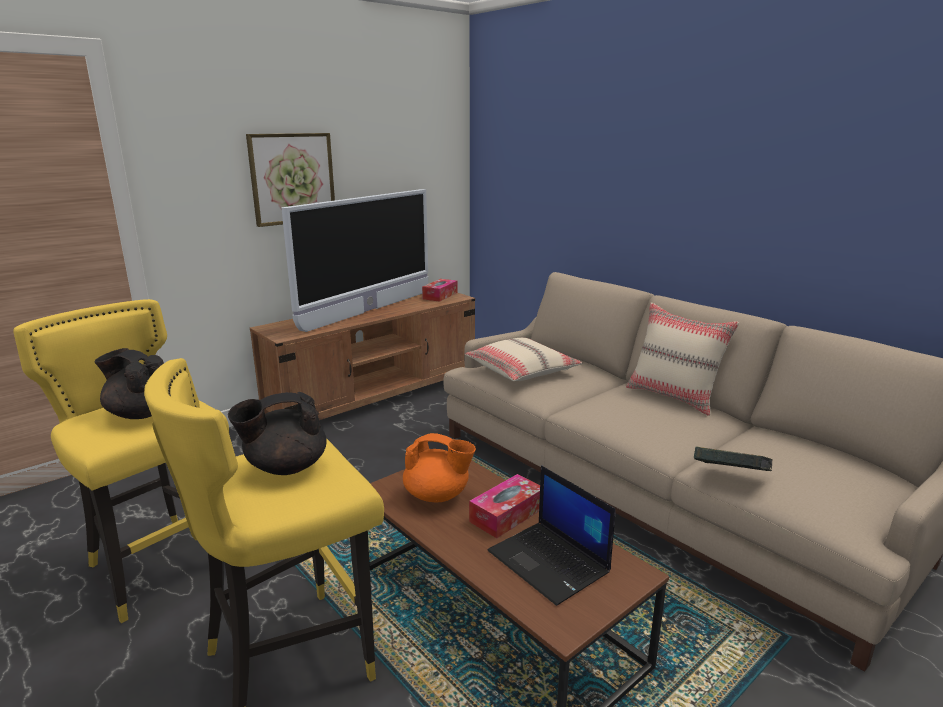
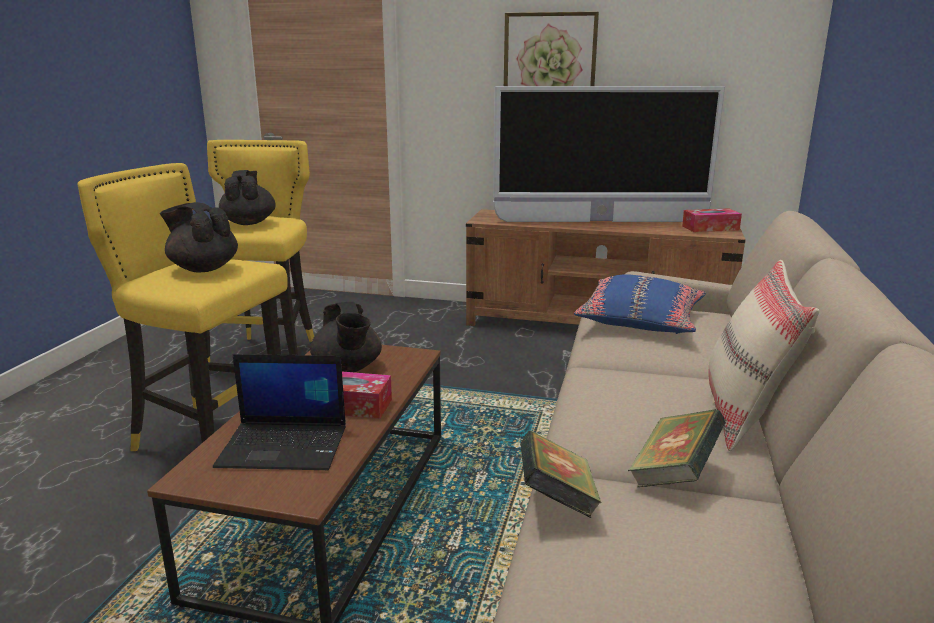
camera: 55 degrees right, 0 degrees up
orange teapot [403,433,476,502] -> black teapot [310,302,382,372]
beige pillow [465,338,582,381] -> blue pillow [574,274,706,334]
laptop [488,465,616,606] -> laptop turned 105 degrees counterclockwise [213,354,346,470]
none -> book [628,409,726,487]

